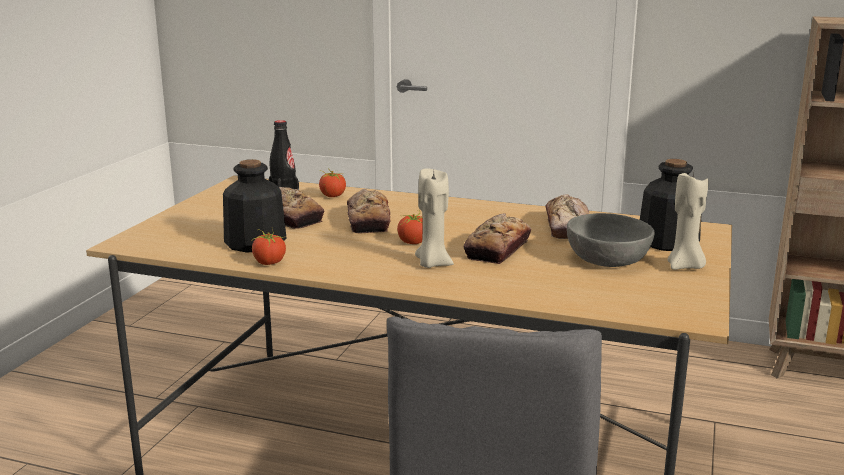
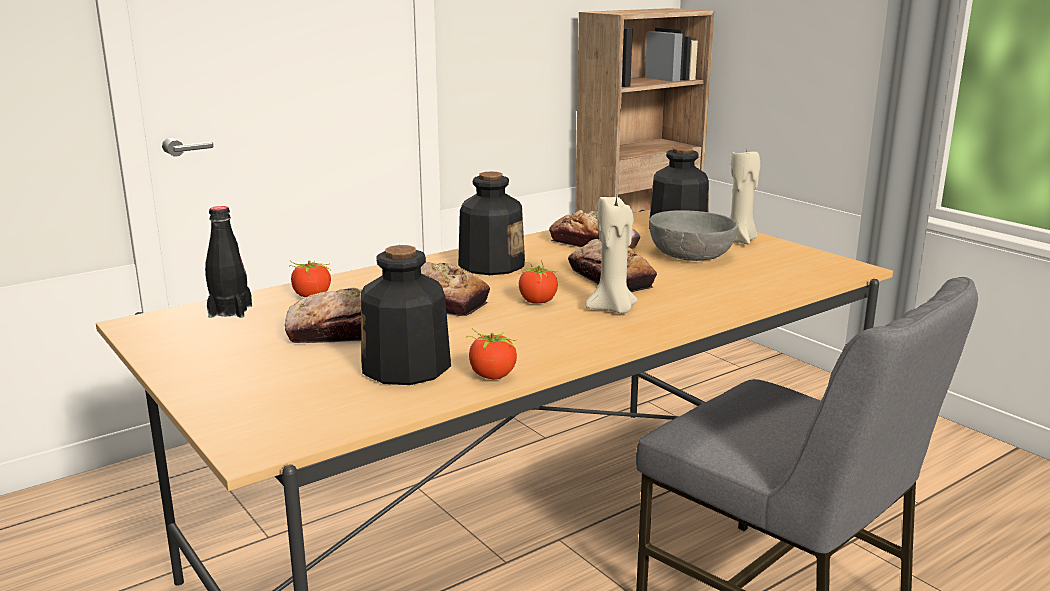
camera: 55 degrees left, 0 degrees up
none -> bottle [458,171,525,275]

